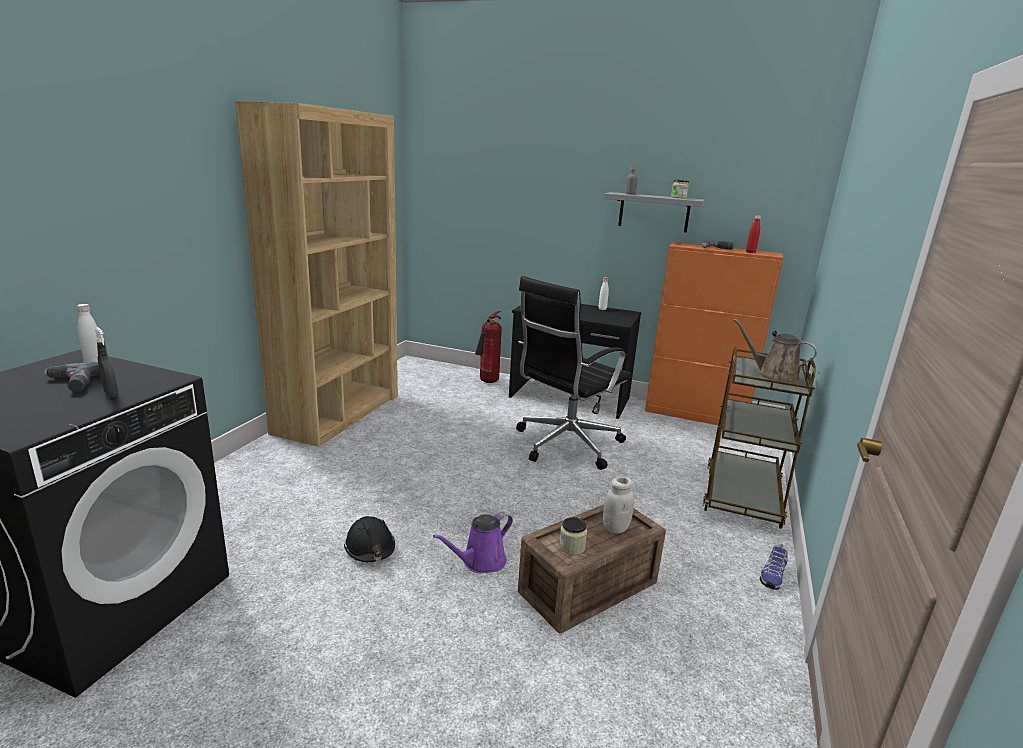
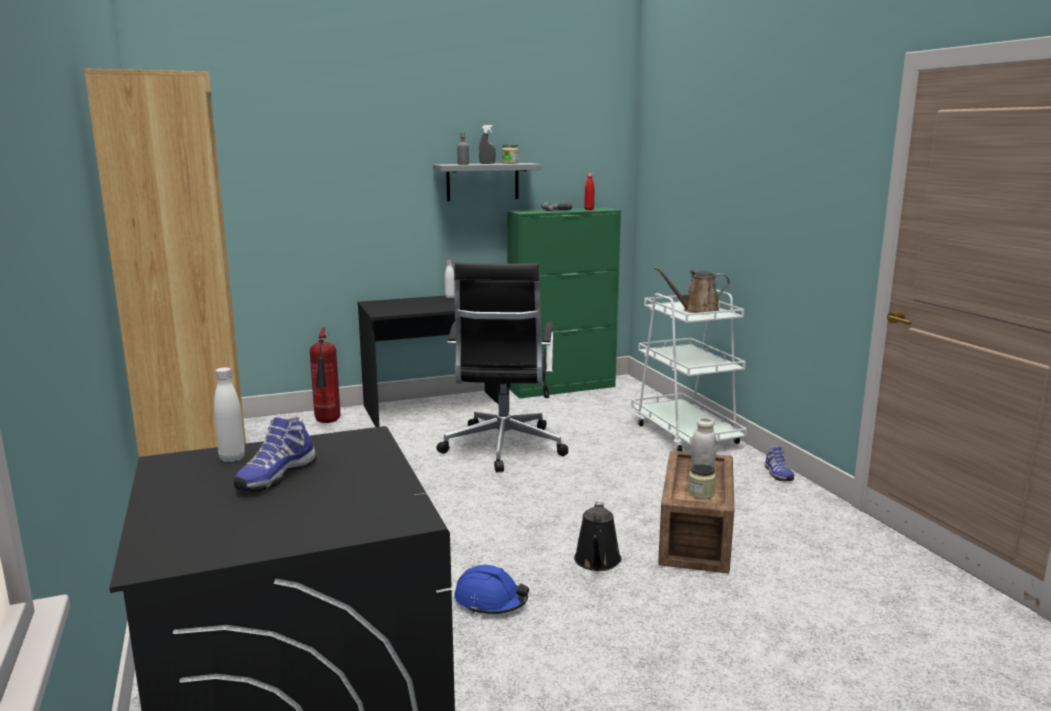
camera: 40 degrees left, 5 degrees down
power drill [44,362,100,392] -> shoe [234,417,317,492]
grey spray bottle [95,327,119,397] -> grey spray bottle moved to [479,125,496,164]
black hard hat [344,516,395,562] -> blue hard hat [454,565,529,614]
purple watering can [433,512,513,573] -> black watering can [574,502,621,571]
orange cabinet [645,242,783,425] -> green cabinet [507,207,621,399]
brown cart [703,347,816,529] -> white cart [631,289,747,451]

